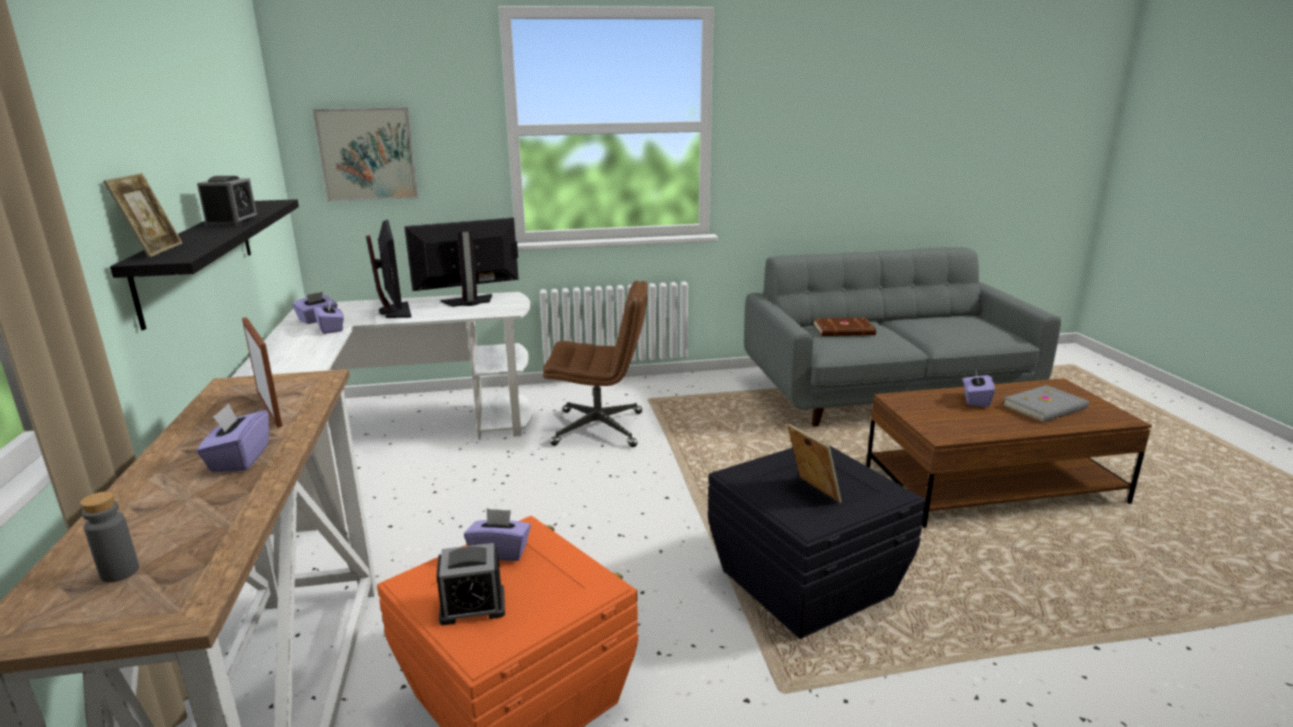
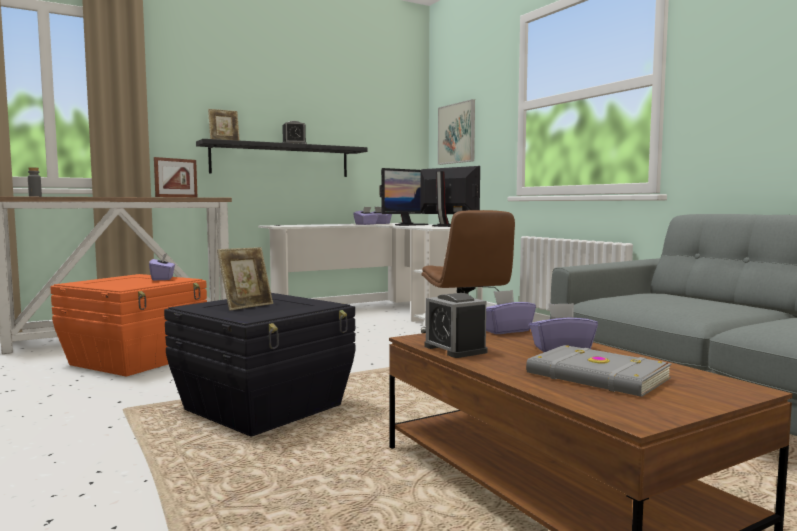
camera: 70 degrees right, 15 degrees down
purple tissue box [196,403,269,472] -> purple tissue box moved to [486,290,536,334]
alarm clock [436,543,505,625] -> alarm clock moved to [424,293,487,358]
brown book [813,317,876,336] -> none

